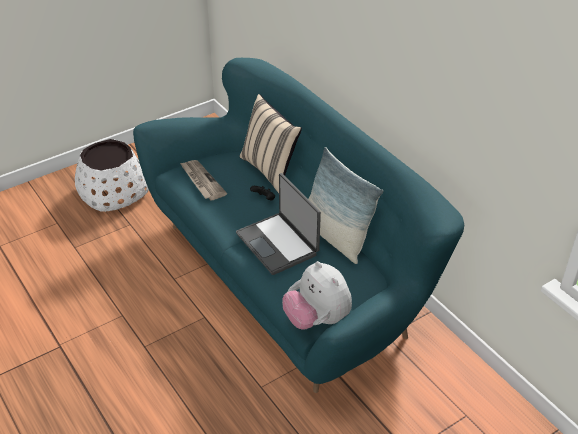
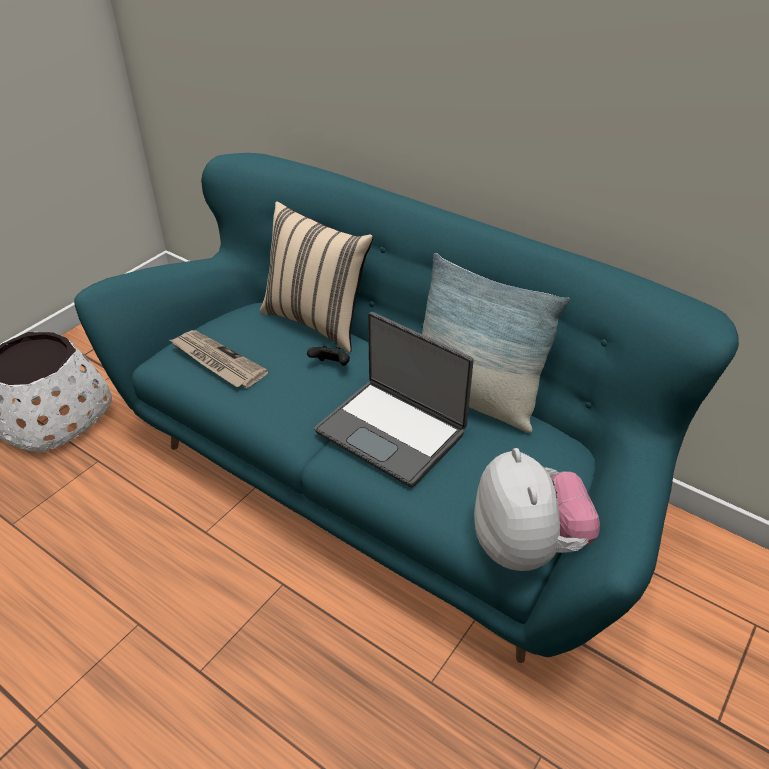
camera: 20 degrees left, 0 degrees up
plush toy [282,261,352,329] -> plush toy turned 135 degrees counterclockwise [474,448,600,571]

